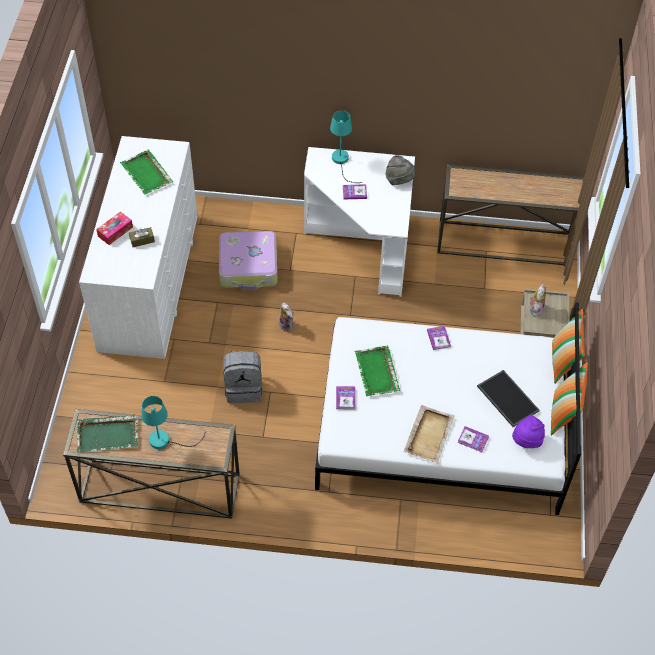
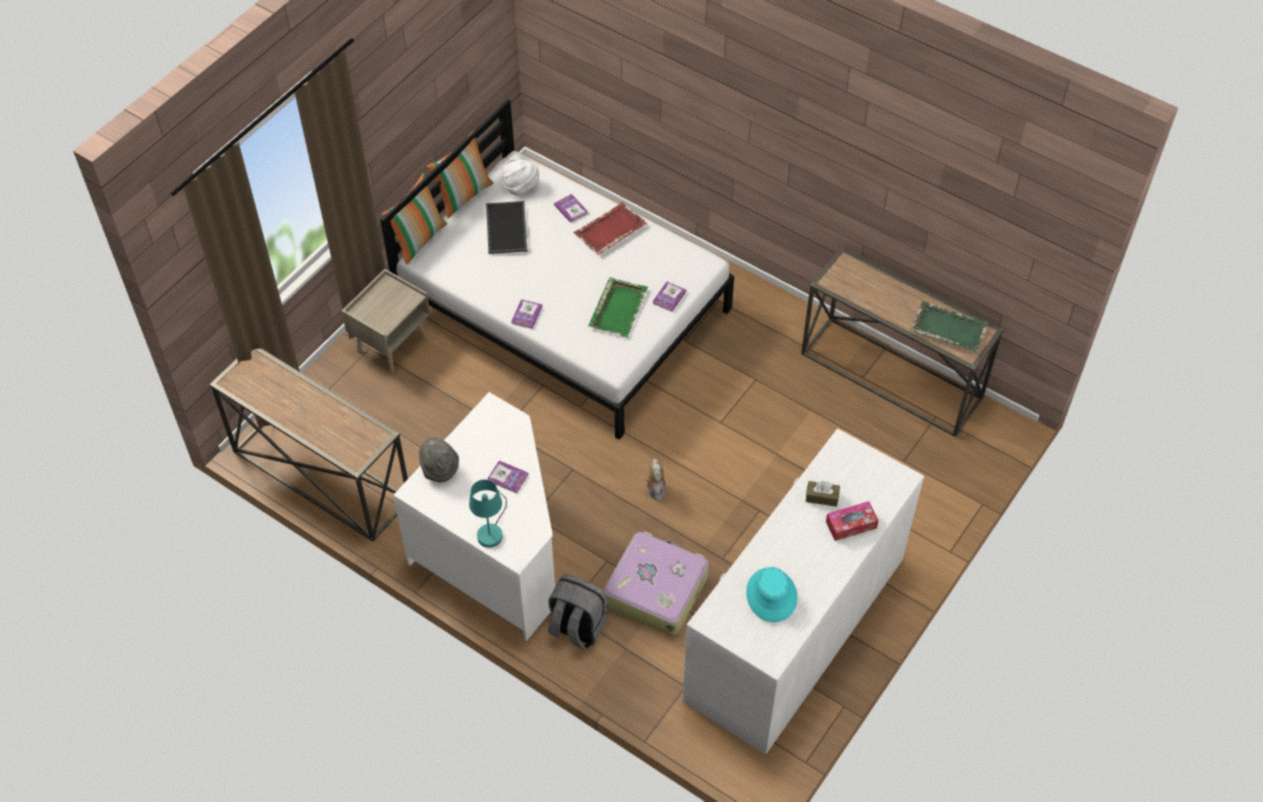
camera: 150 degrees left, 0 degrees up
green tray [120,149,173,195] -> turquoise hat [746,567,798,622]
turquoise table lamp [141,396,205,449] -> none
grey backpack [224,351,262,403] -> grey backpack moved to [548,574,608,651]
beige tray [404,405,454,464] -> red tray [573,202,647,255]
purple hat [512,415,545,448] -> white hat [503,158,539,196]
plush toy [530,284,546,317] -> none

